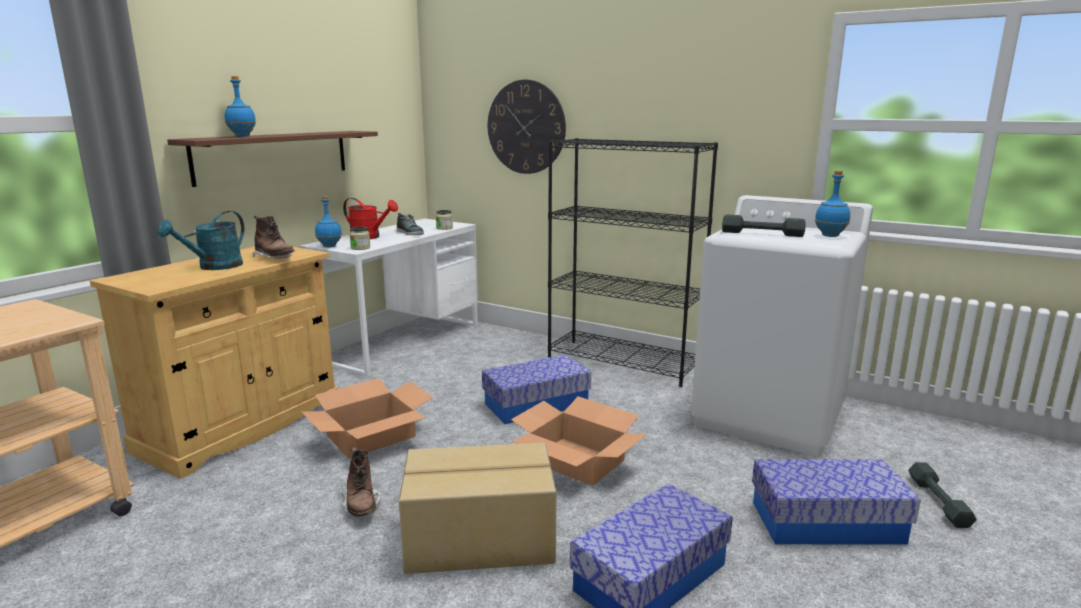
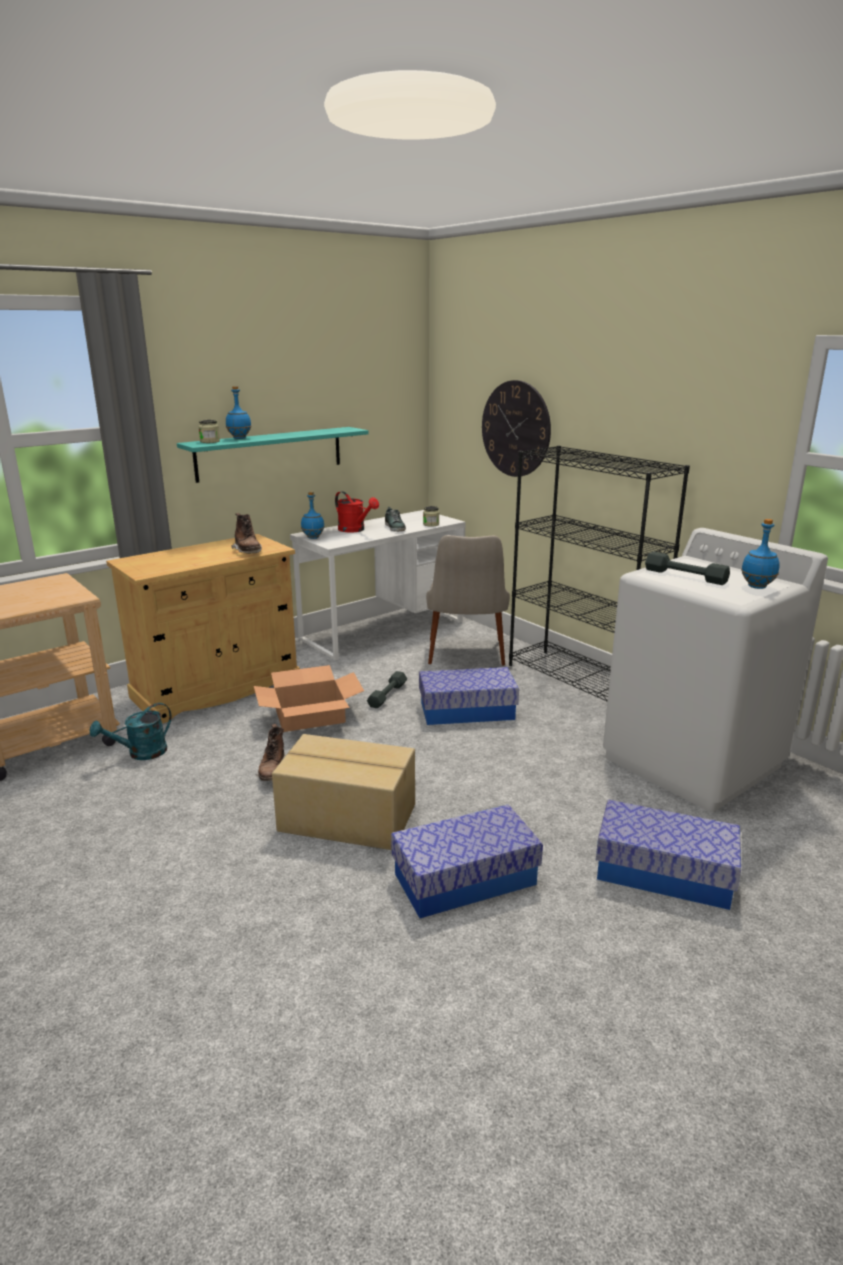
camera: 20 degrees right, 5 degrees up
turquoise watering can [157,211,245,270] -> turquoise watering can moved to [89,703,172,760]
brown shelf [167,131,378,187] -> turquoise shelf [177,427,368,483]
jar [350,227,370,250] -> jar moved to [198,420,220,443]
cardboard box [511,396,647,486] -> none
grey dumbbell [908,462,977,528] -> grey dumbbell moved to [367,671,407,708]
none -> beige chair [426,535,510,665]

